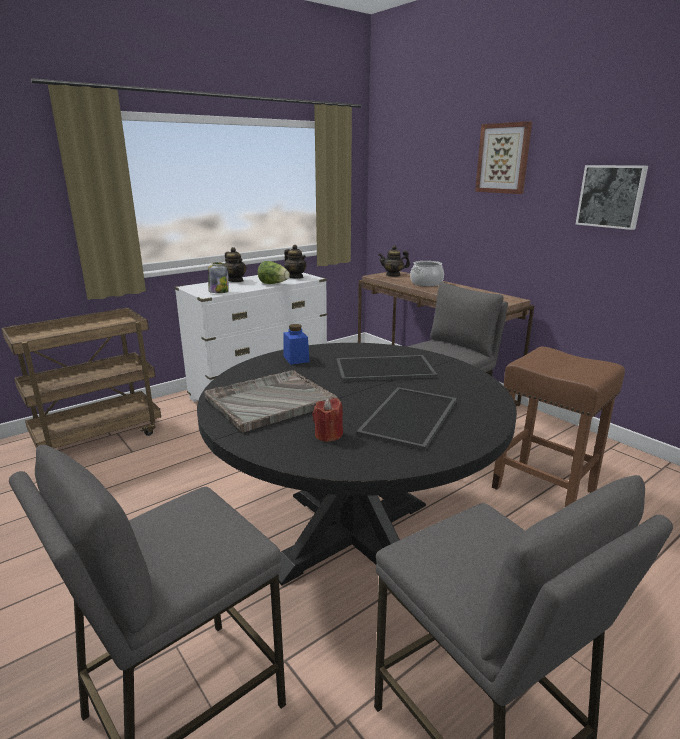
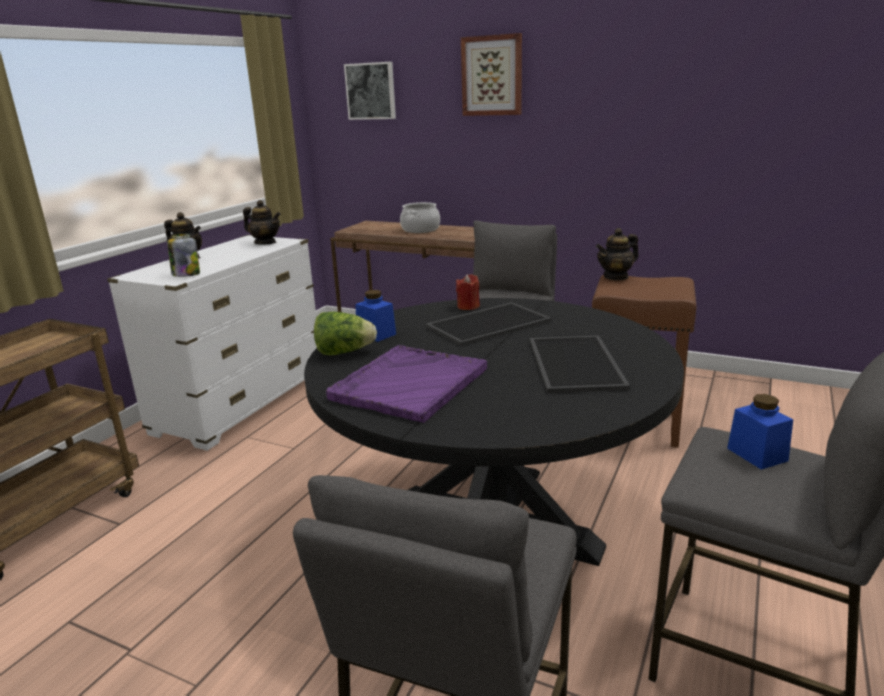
camera: 25 degrees left, 0 degrees up
grey tray [204,370,338,433] -> purple tray [326,345,487,423]
lettuce [258,261,290,284] -> lettuce moved to [314,312,377,355]
red candle [312,398,343,442] -> red candle moved to [456,274,480,310]
teapot [379,245,410,277] -> teapot moved to [596,228,639,280]
picture [576,165,648,230] -> picture moved to [344,62,396,120]
none -> blue jar [727,394,793,470]

